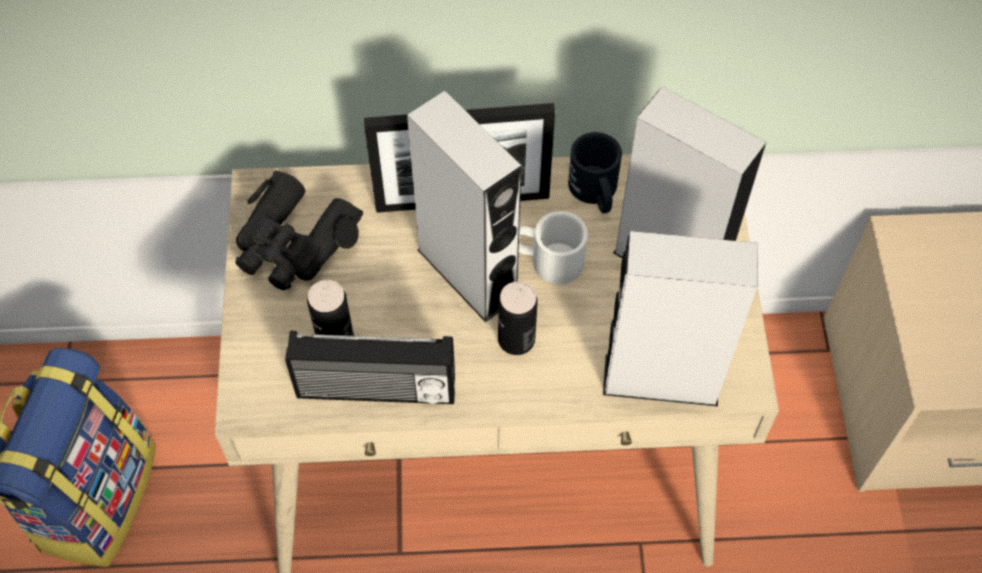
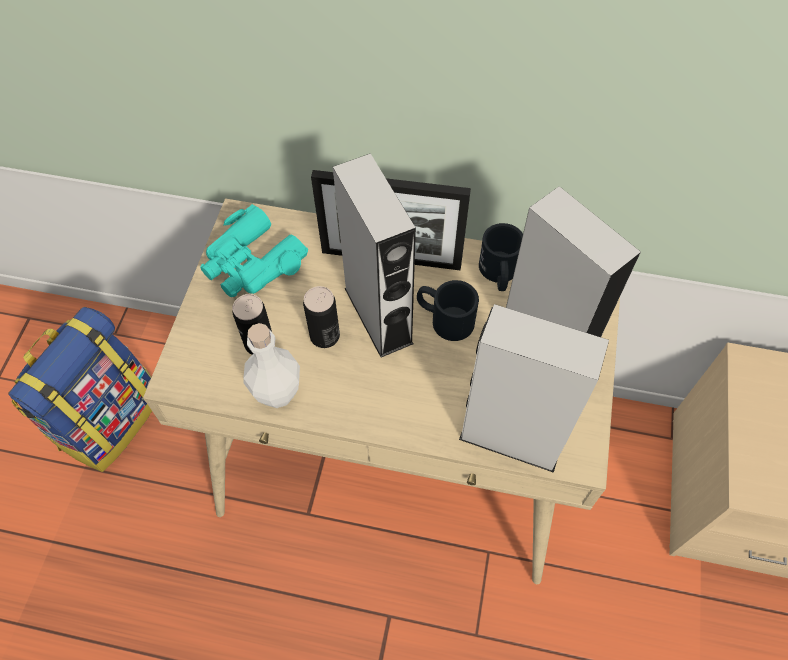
camera: 15 degrees right, 0 degrees up
black binoculars [235,170,363,290] -> turquoise binoculars [200,204,308,297]
radio [285,331,455,404] -> white bottle [243,323,300,408]
can [498,281,538,355] -> can moved to [303,286,340,348]
white mug [519,211,588,284] -> black mug [417,280,479,341]

